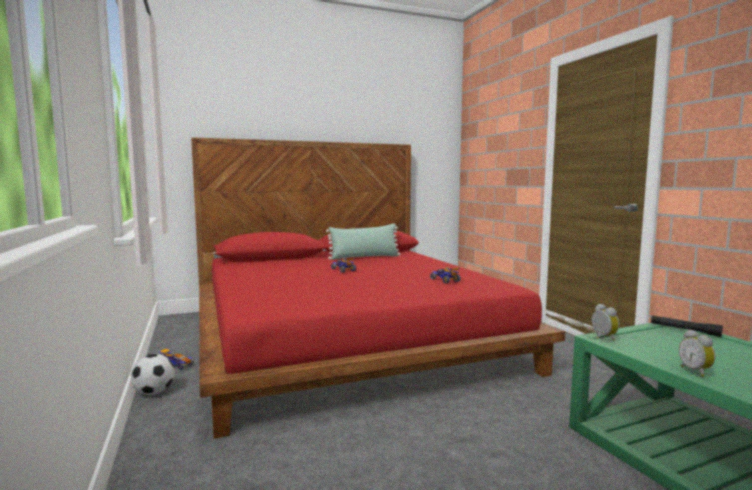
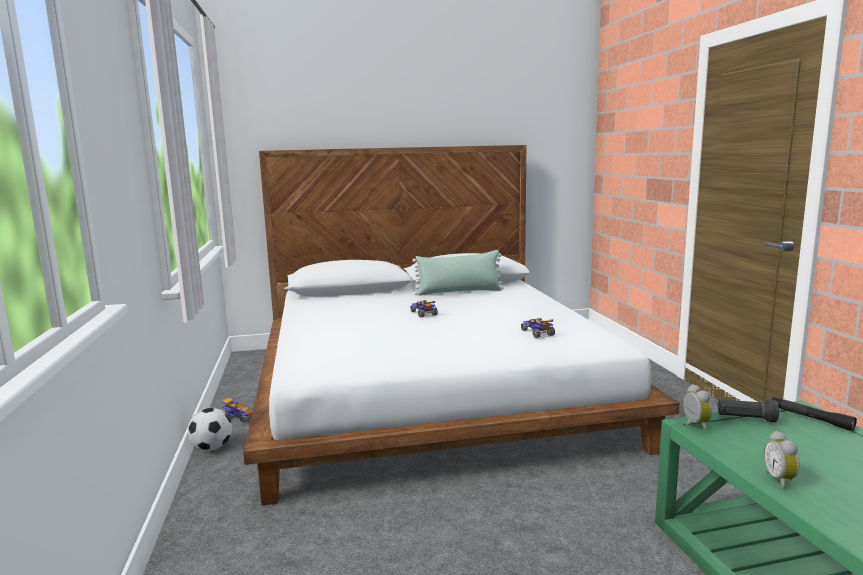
camera: 10 degrees right, 5 degrees up
red bed [191,137,565,439] -> white bed [243,145,680,505]
none -> black flashlight [717,399,779,422]

